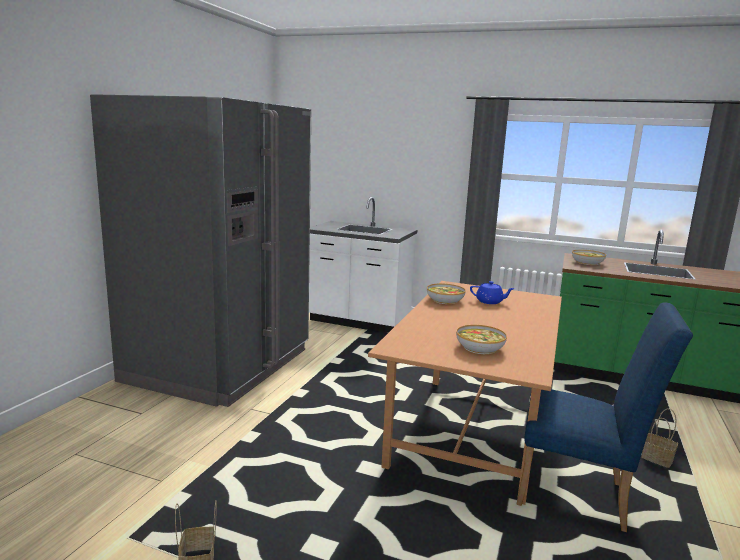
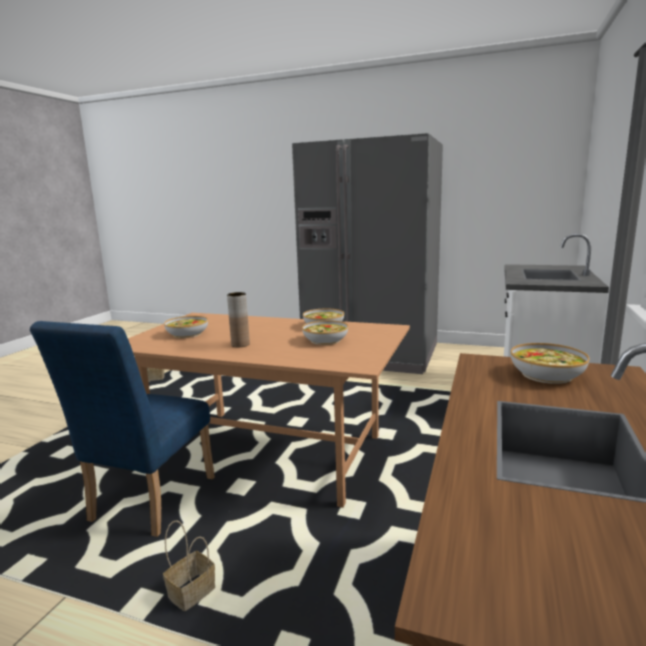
camera: 90 degrees right, 0 degrees up
blue teapot [470,281,515,304] -> bowl [302,320,348,345]
none -> brown vase [227,292,250,347]

